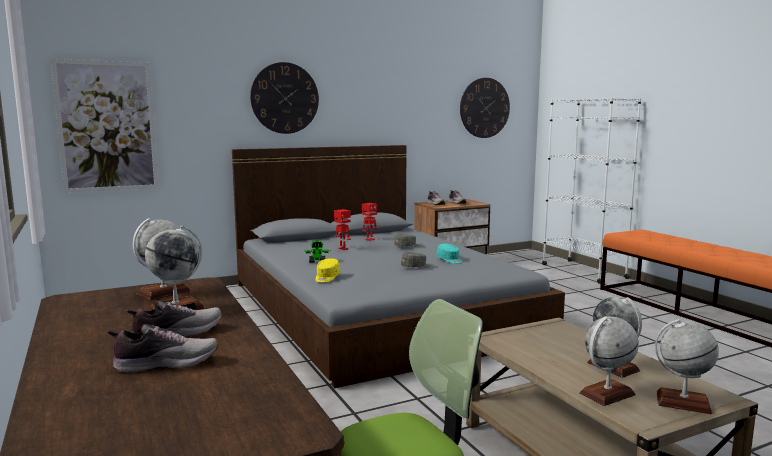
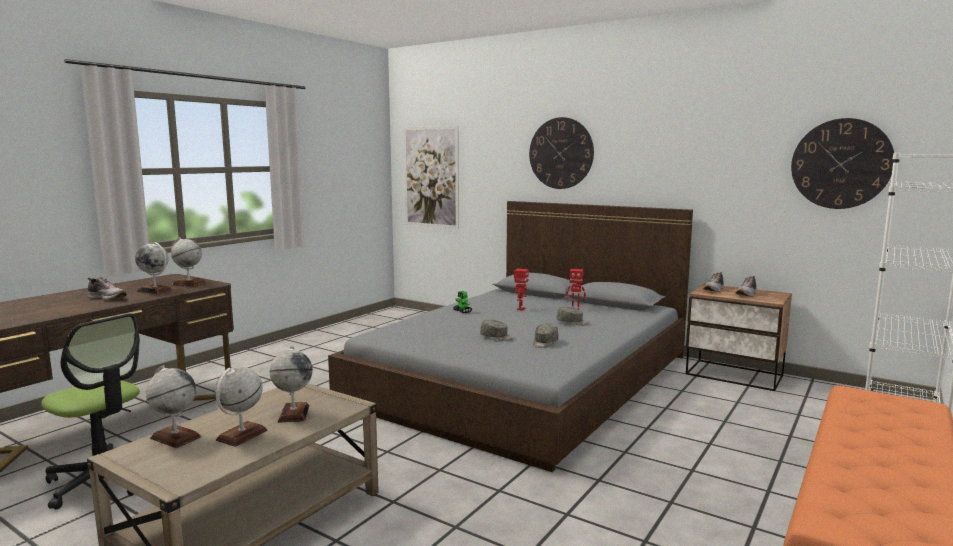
camera: 60 degrees right, 0 degrees up
shoe [108,324,218,373] -> none
yellow cap [315,258,340,282] -> none
turquoise cap [437,244,462,264] -> grey cap [533,323,558,348]
globe [655,319,719,414] -> globe moved to [270,346,313,423]

